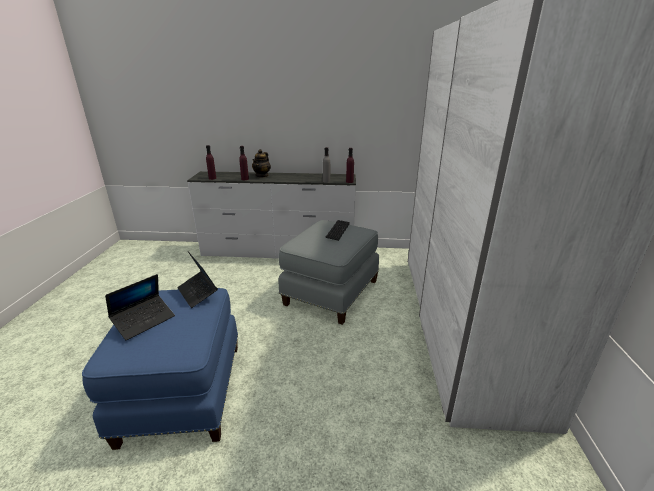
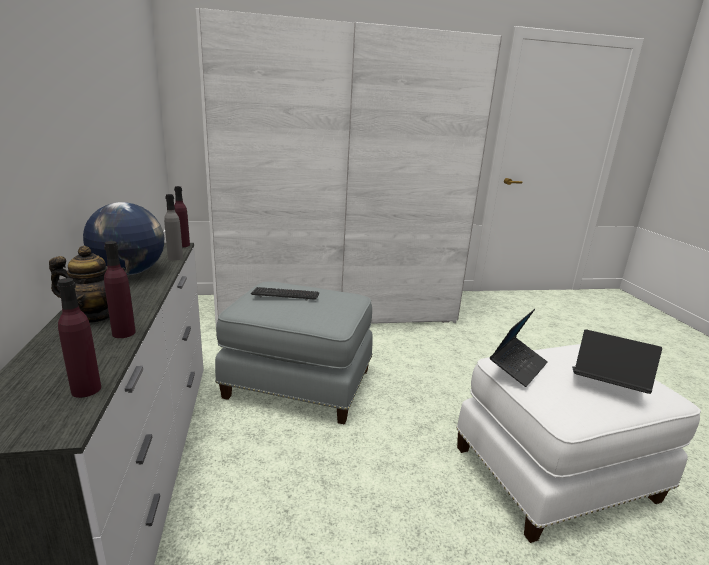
camera: 105 degrees left, 5 degrees down
blue ottoman [82,288,238,450] -> white ottoman [457,344,701,543]
none -> globe [83,202,164,275]

